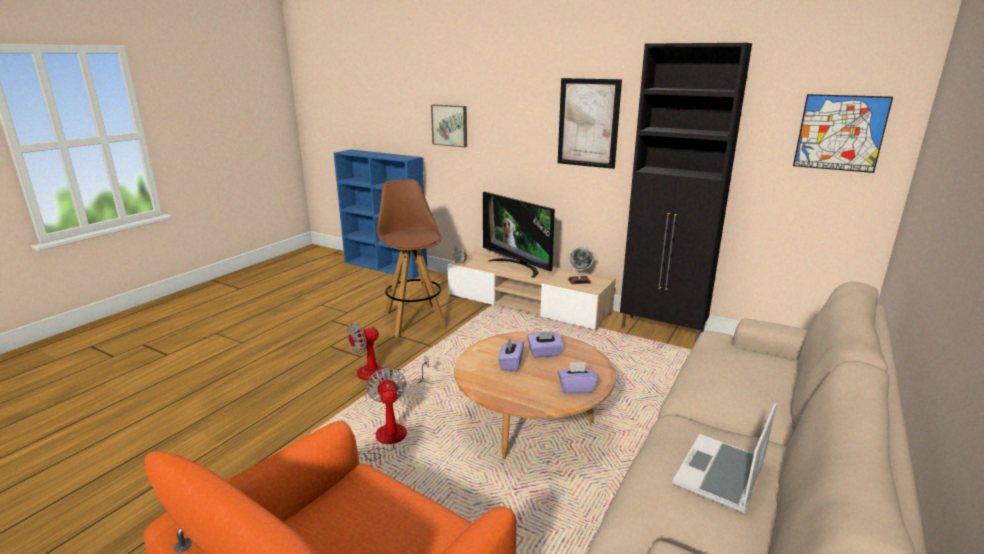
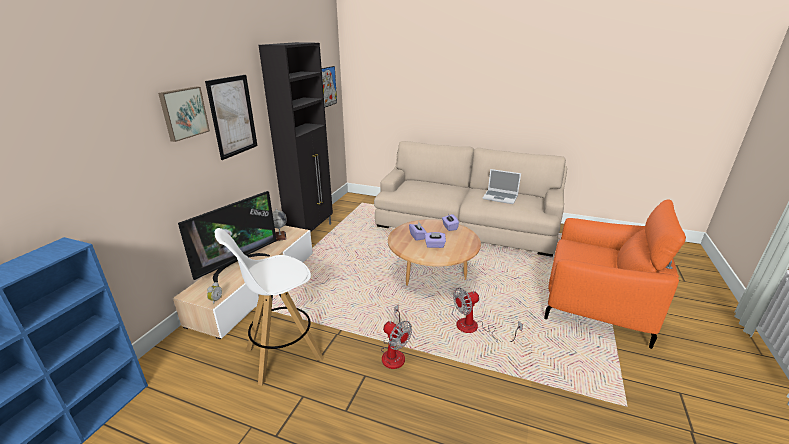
camera: 100 degrees left, 5 degrees up
brown stool [377,179,447,338] -> white stool [214,228,324,386]
picture [431,104,467,147] -> picture moved to [158,86,210,142]

